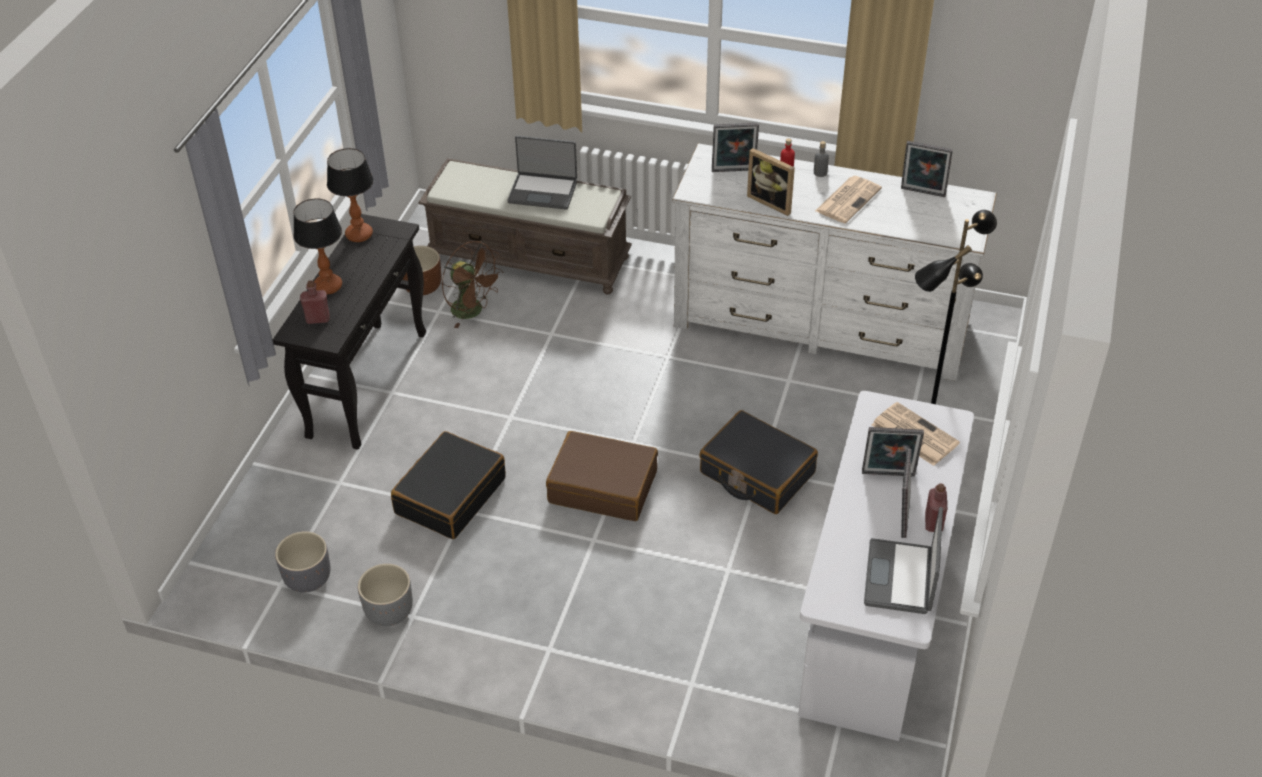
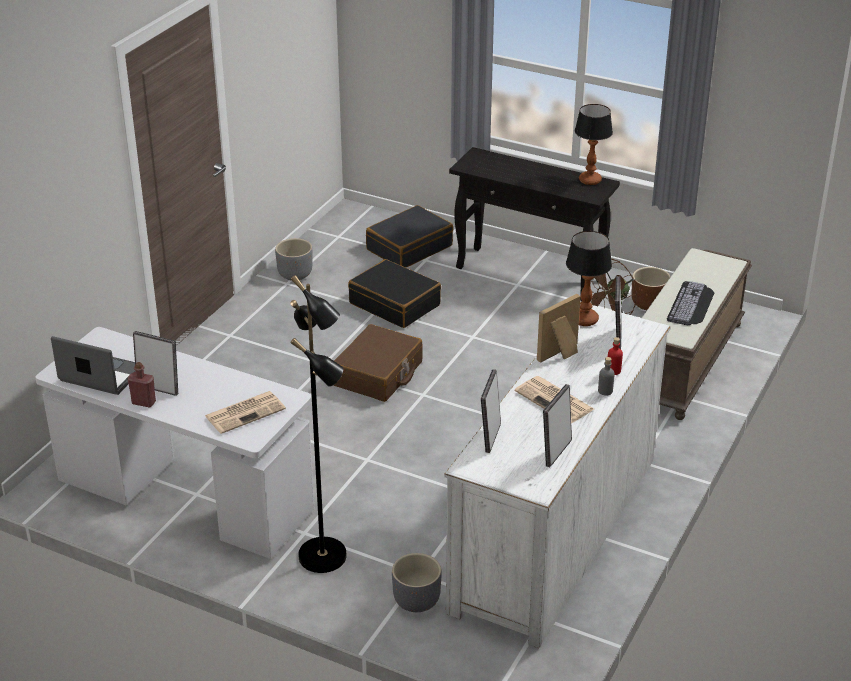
camera: 100 degrees right, 10 degrees down
grey planter [275,531,330,593] -> grey planter moved to [392,553,442,612]
table lamp [293,198,342,294] -> table lamp moved to [566,231,612,326]
red bottle [300,280,330,324] -> none
laptop [507,136,577,210] -> keyboard [667,281,714,325]
black suitcase [699,410,818,514] -> black suitcase moved to [366,205,453,267]
picture frame [862,427,924,477] -> picture frame moved to [481,369,501,453]

